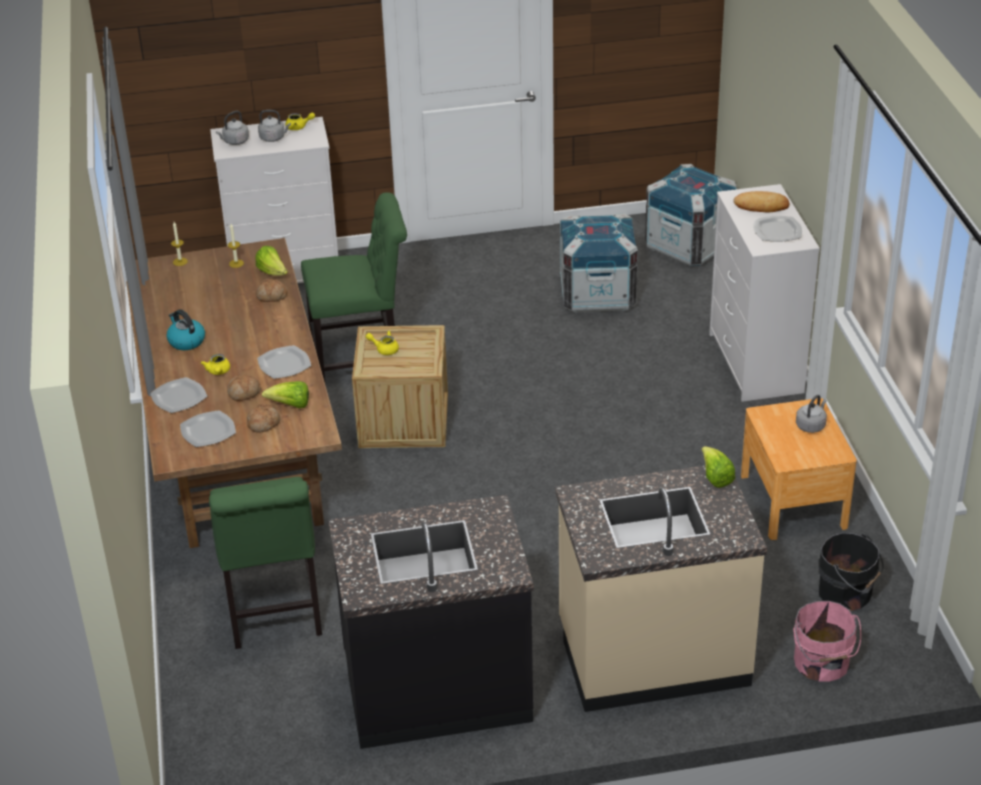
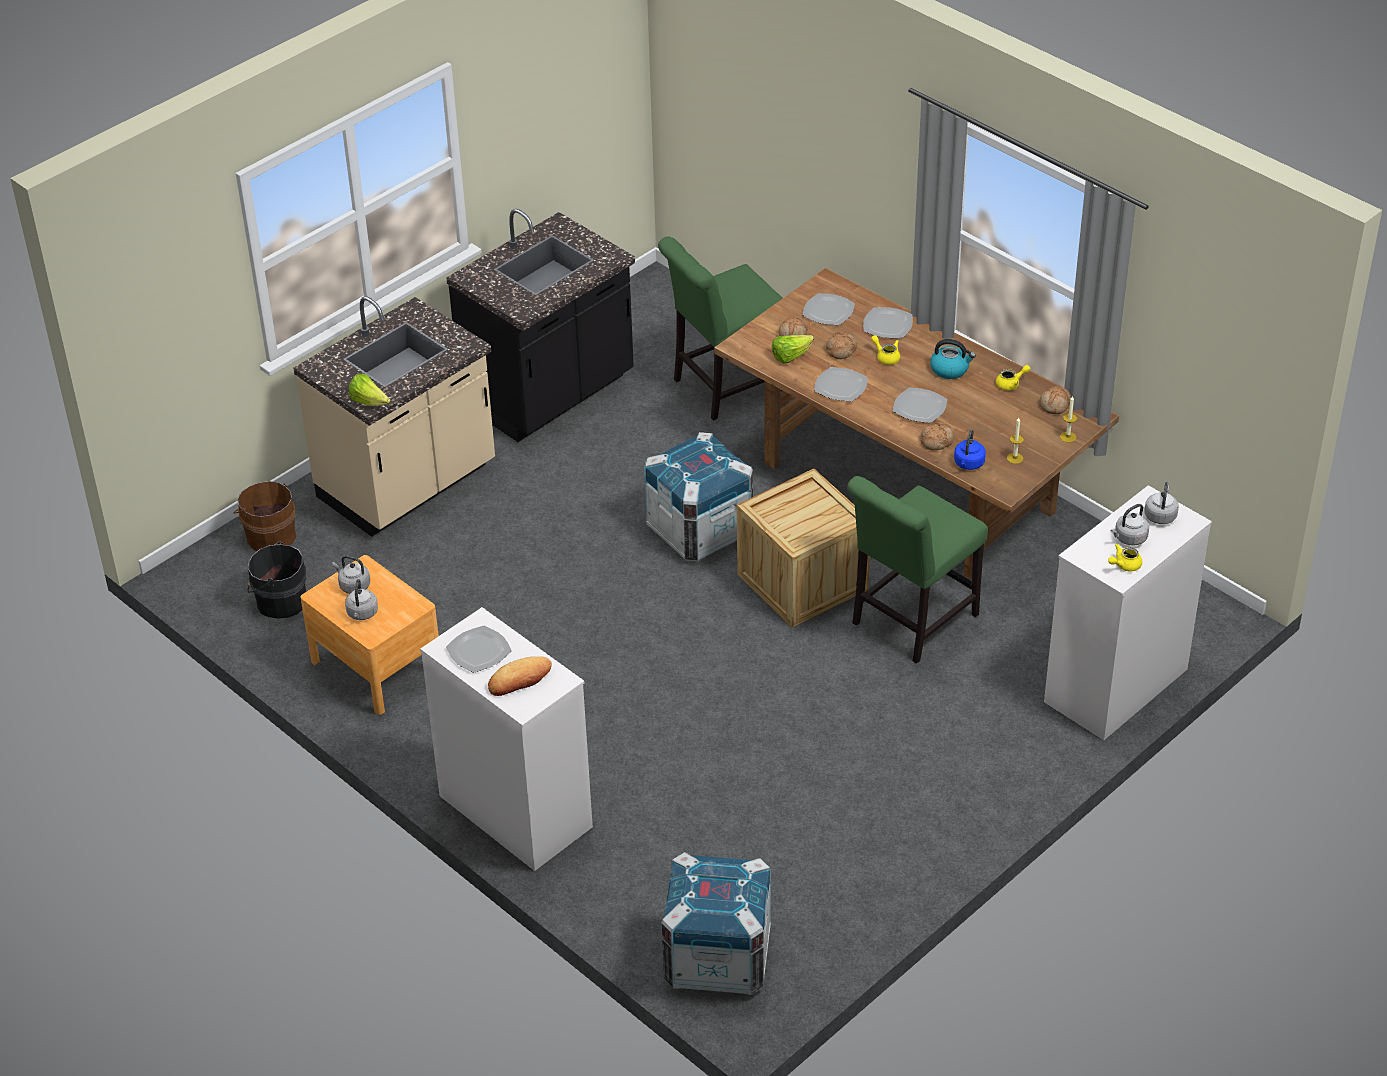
camera: 145 degrees right, 5 degrees up
green chair [209,477,322,649] -> green chair turned 75 degrees counterclockwise [658,236,783,421]
lettuce [255,246,288,276] -> blue kettle [954,429,986,470]
yellow teapot [366,331,399,355] -> yellow teapot moved to [996,365,1031,390]
crate [560,213,638,313] -> crate moved to [644,432,753,561]
pink bucket [793,601,861,681] -> brown bucket [234,481,296,551]
none -> grey kettle [332,555,370,594]
none -> plate [893,387,947,423]
none -> bread [1040,386,1071,414]

